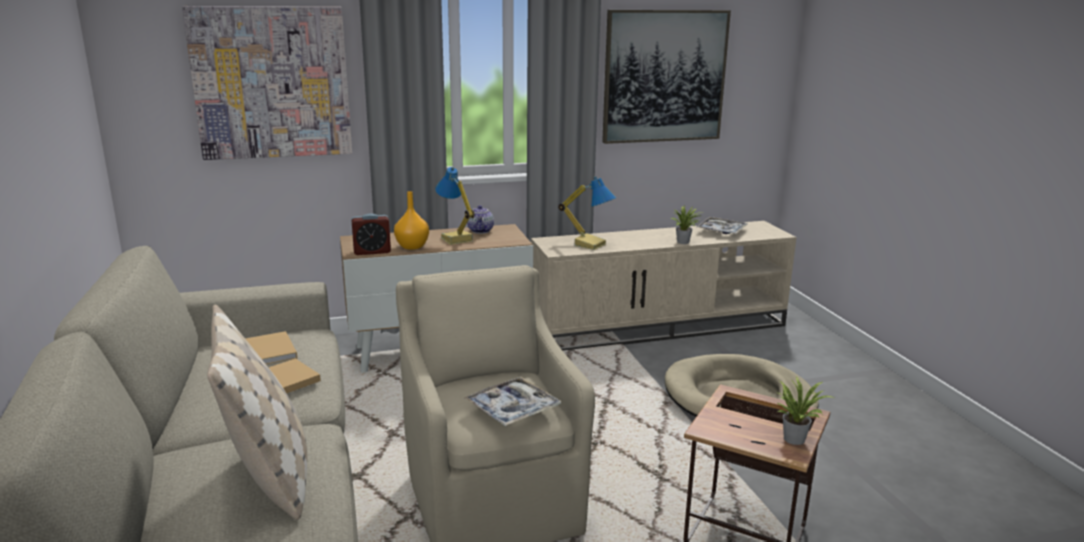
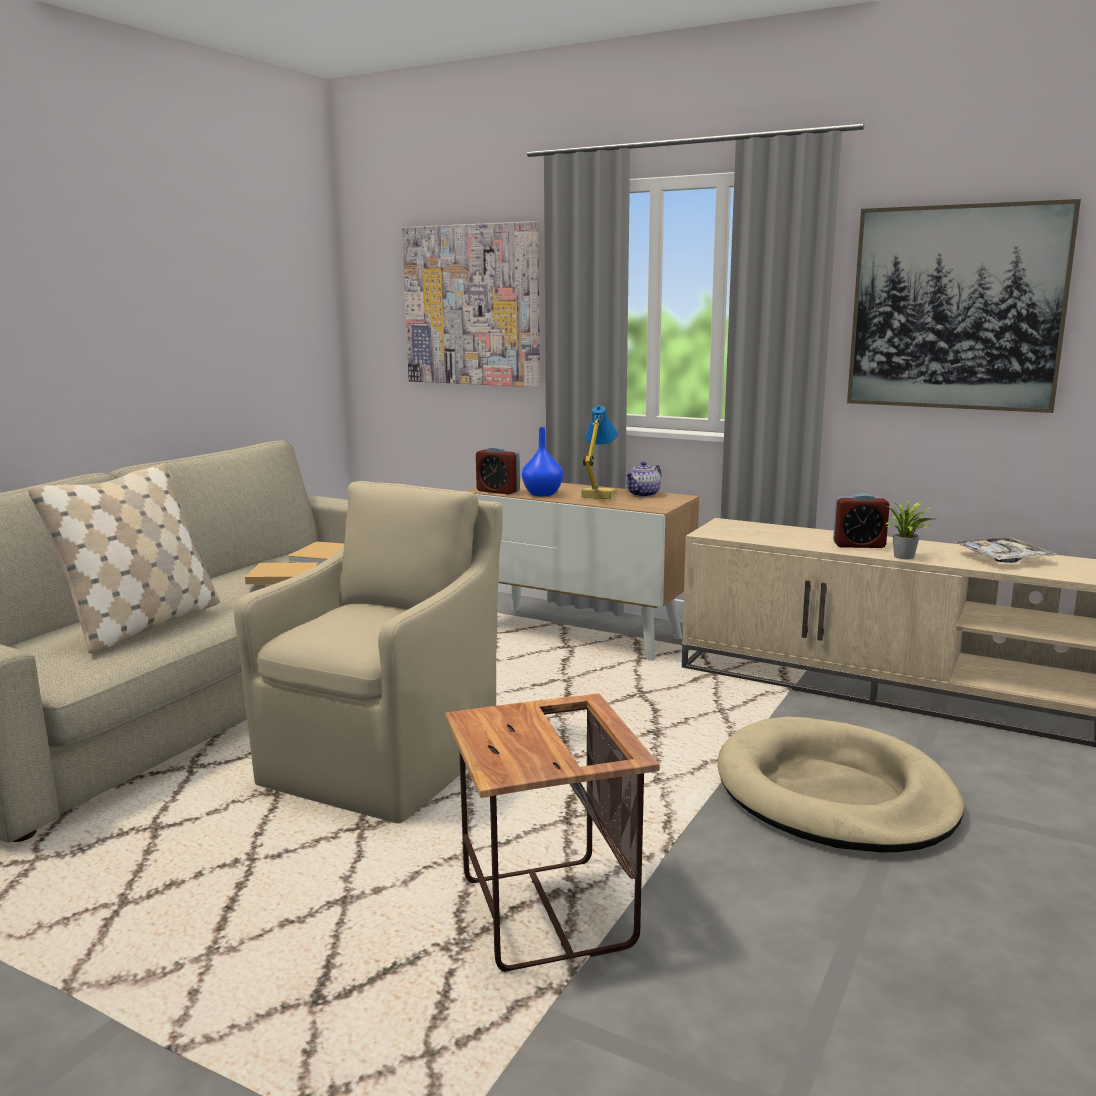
camera: 45 degrees right, 5 degrees down
orange vase [394,191,429,250] -> blue vase [522,427,563,496]
tray [464,376,562,426] -> none
table lamp [558,176,616,250] -> none
potted plant [778,377,835,445] -> none
none -> alarm clock [833,493,890,548]

